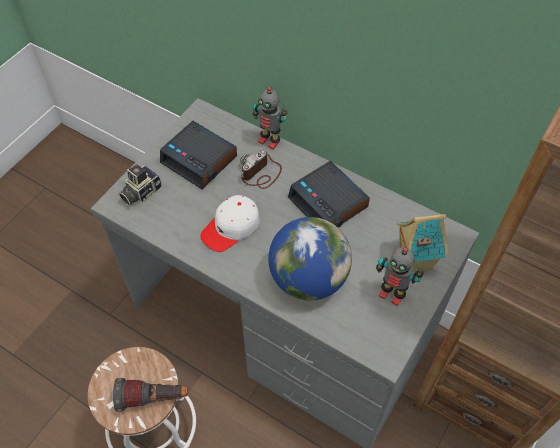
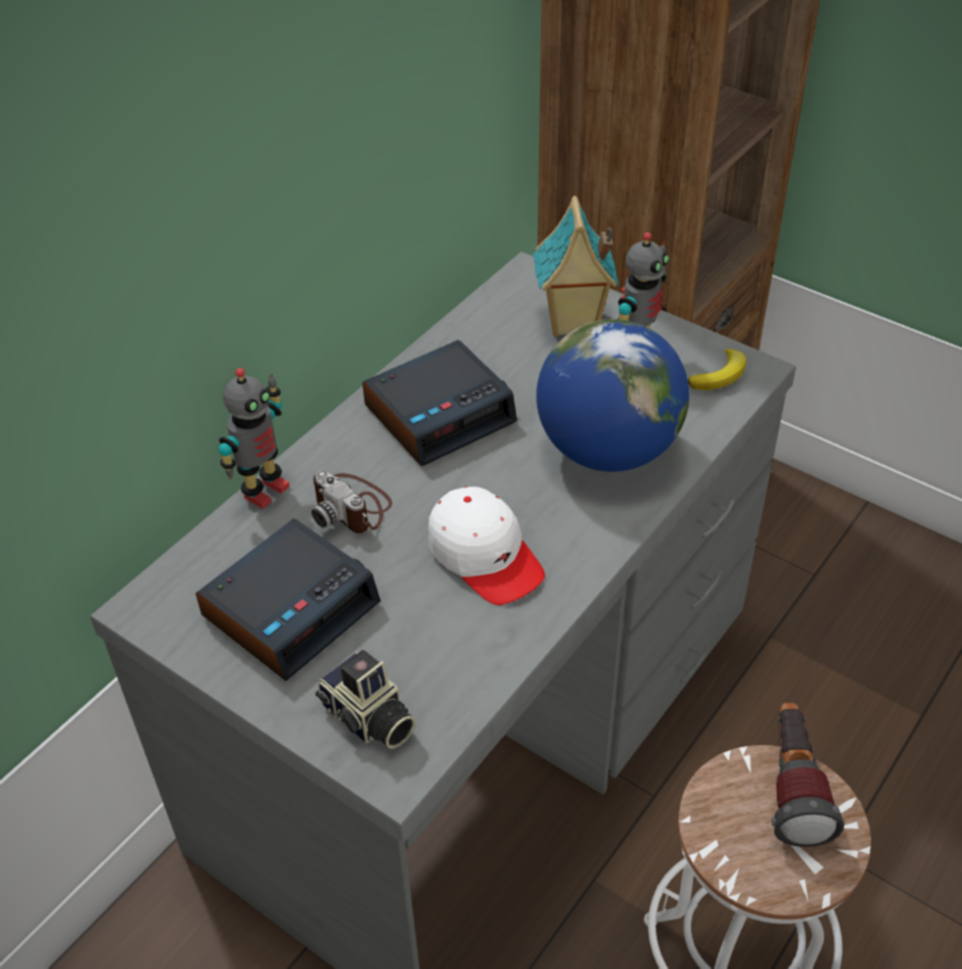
camera: 85 degrees left, 10 degrees down
none -> banana [688,349,746,390]

